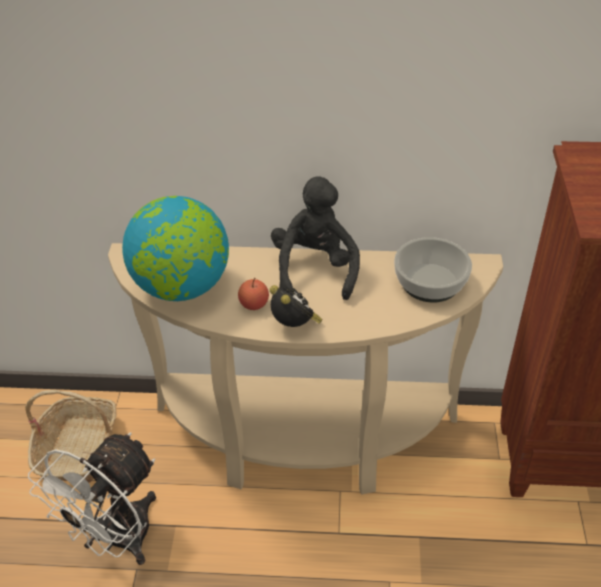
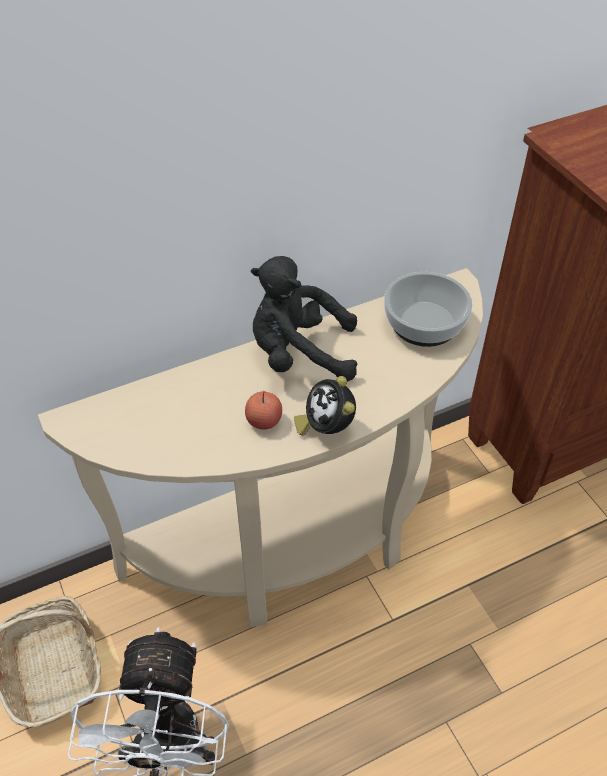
camera: 30 degrees left, 5 degrees up
globe [122,196,229,301] -> none
alarm clock [270,285,323,327] -> alarm clock turned 135 degrees counterclockwise [294,376,356,436]
black plush toy [271,176,360,300] -> black plush toy turned 60 degrees counterclockwise [251,256,357,382]

